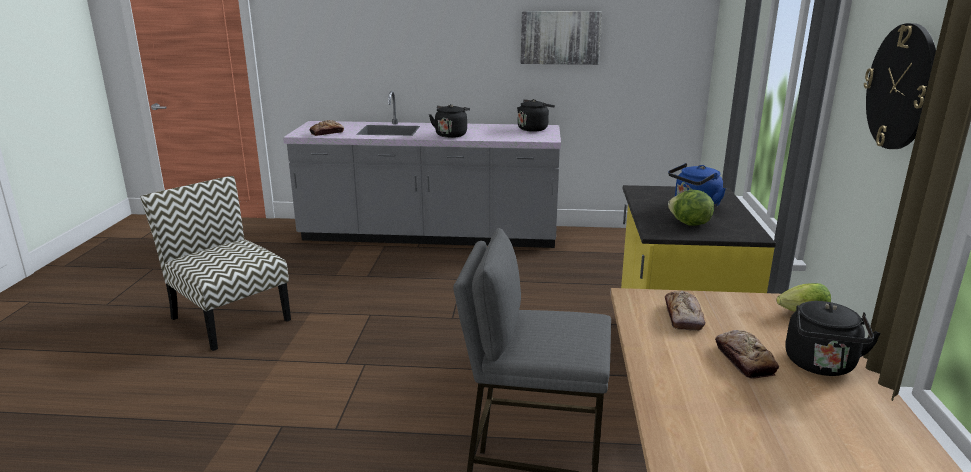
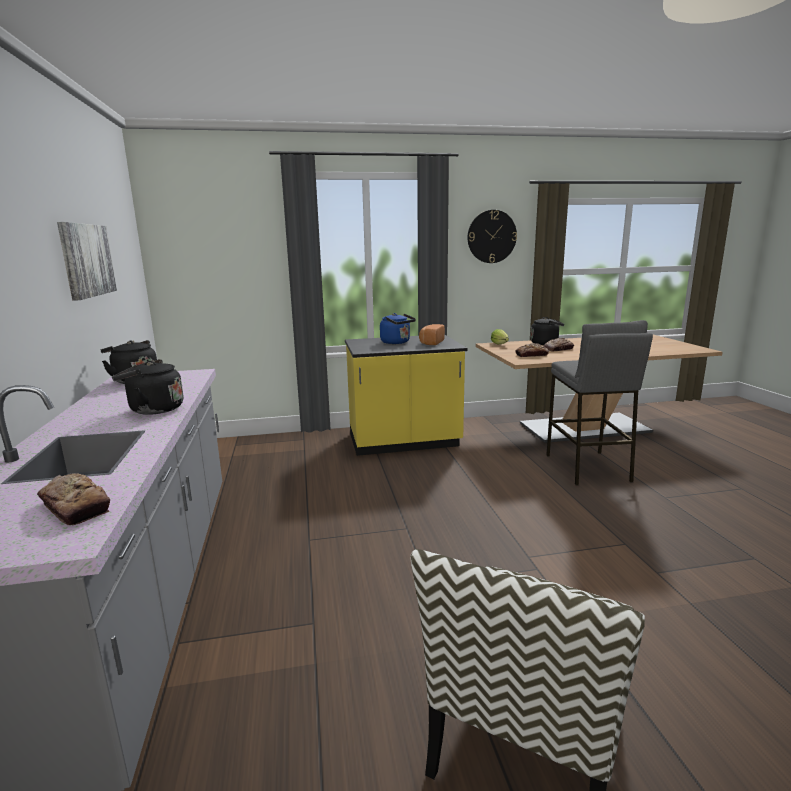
camera: 105 degrees left, 5 degrees down
lettuce [668,190,714,226] -> bread [419,324,445,345]

